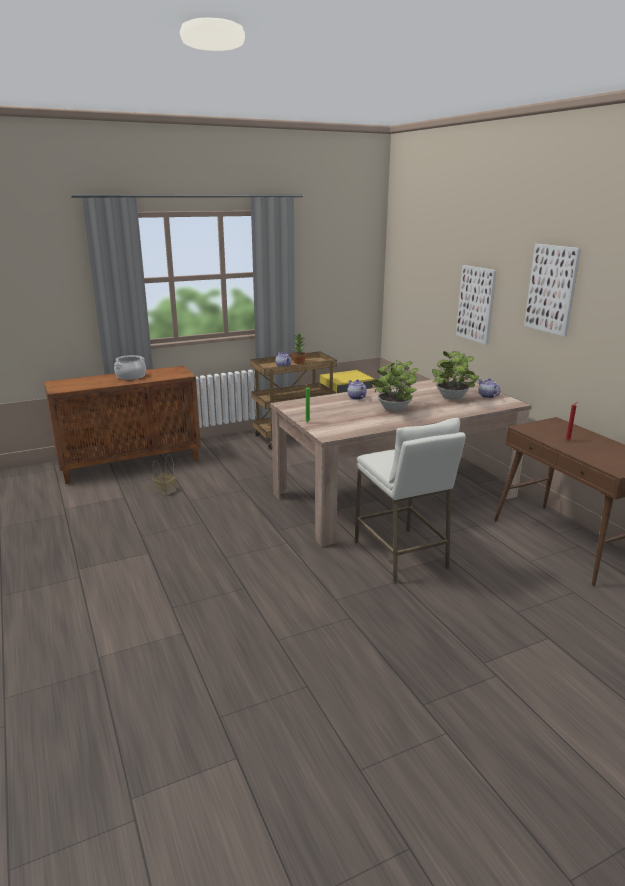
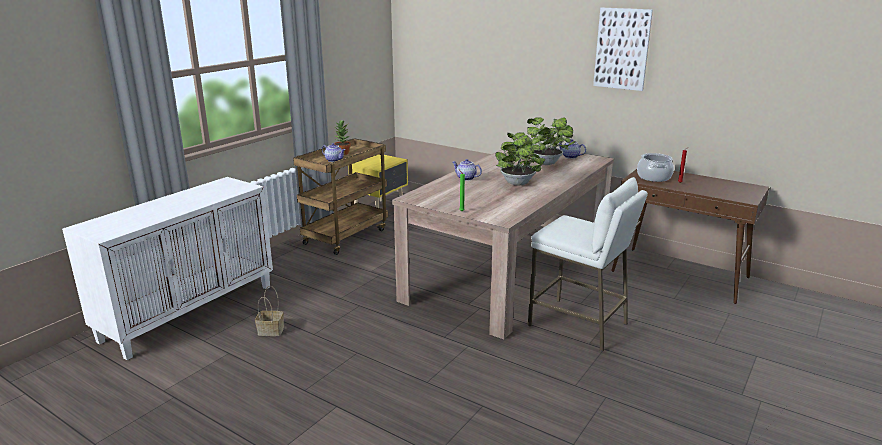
camera: 30 degrees left, 0 degrees up
brown cabinet [44,366,201,484] -> white cabinet [62,177,273,360]
cooking pot [114,355,146,380] -> cooking pot moved to [637,153,674,182]
picture [456,265,496,345] -> none

